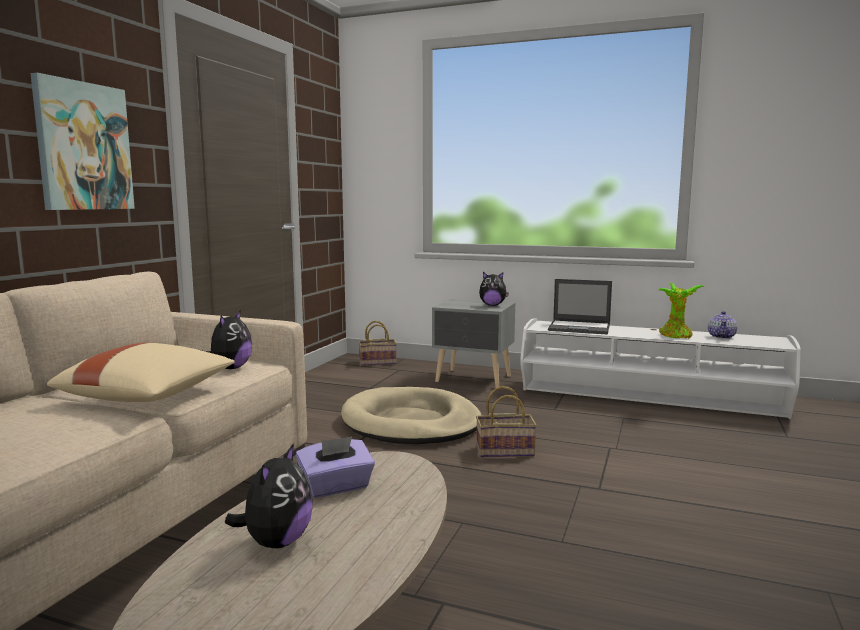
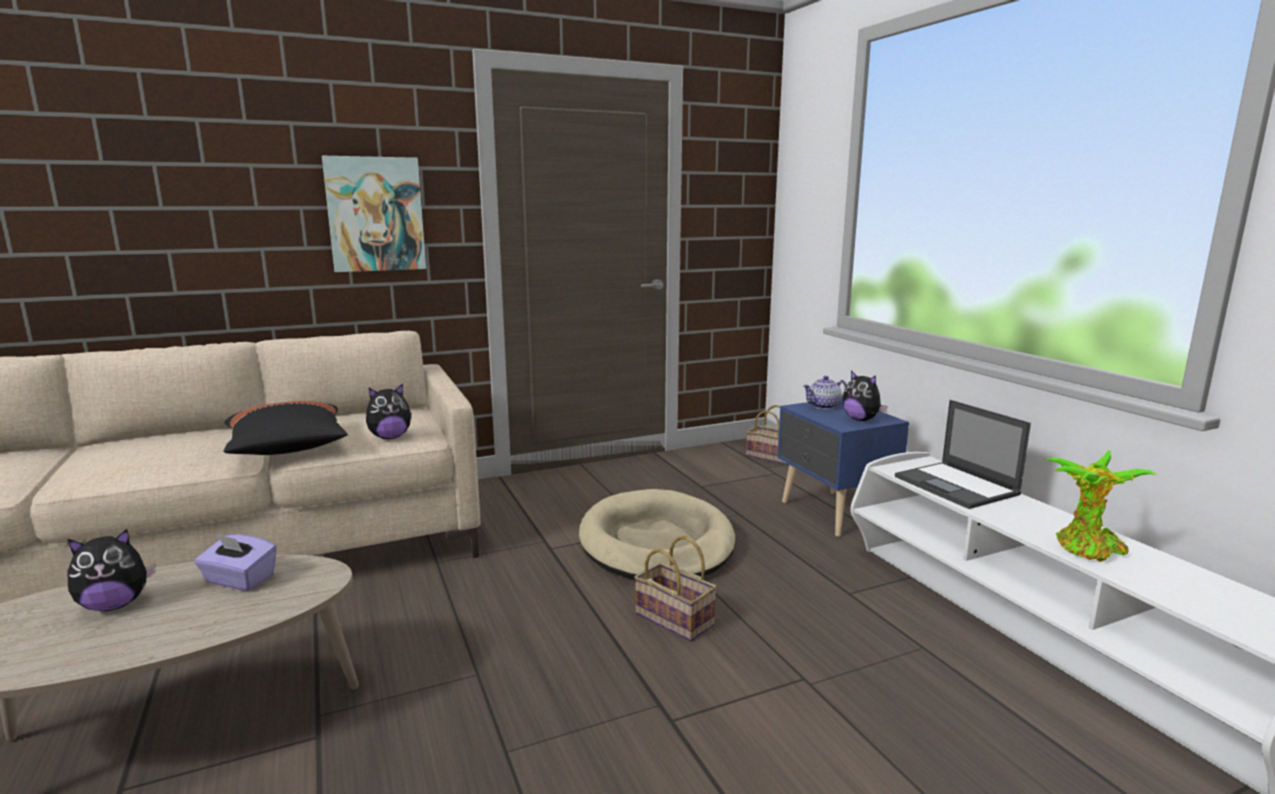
camera: 45 degrees right, 5 degrees up
beige pillow [47,343,235,402] -> black pillow [224,401,347,455]
grey nightstand [432,299,515,388] -> blue nightstand [777,398,909,537]
teapot [708,311,737,339] -> teapot moved to [803,376,847,409]

